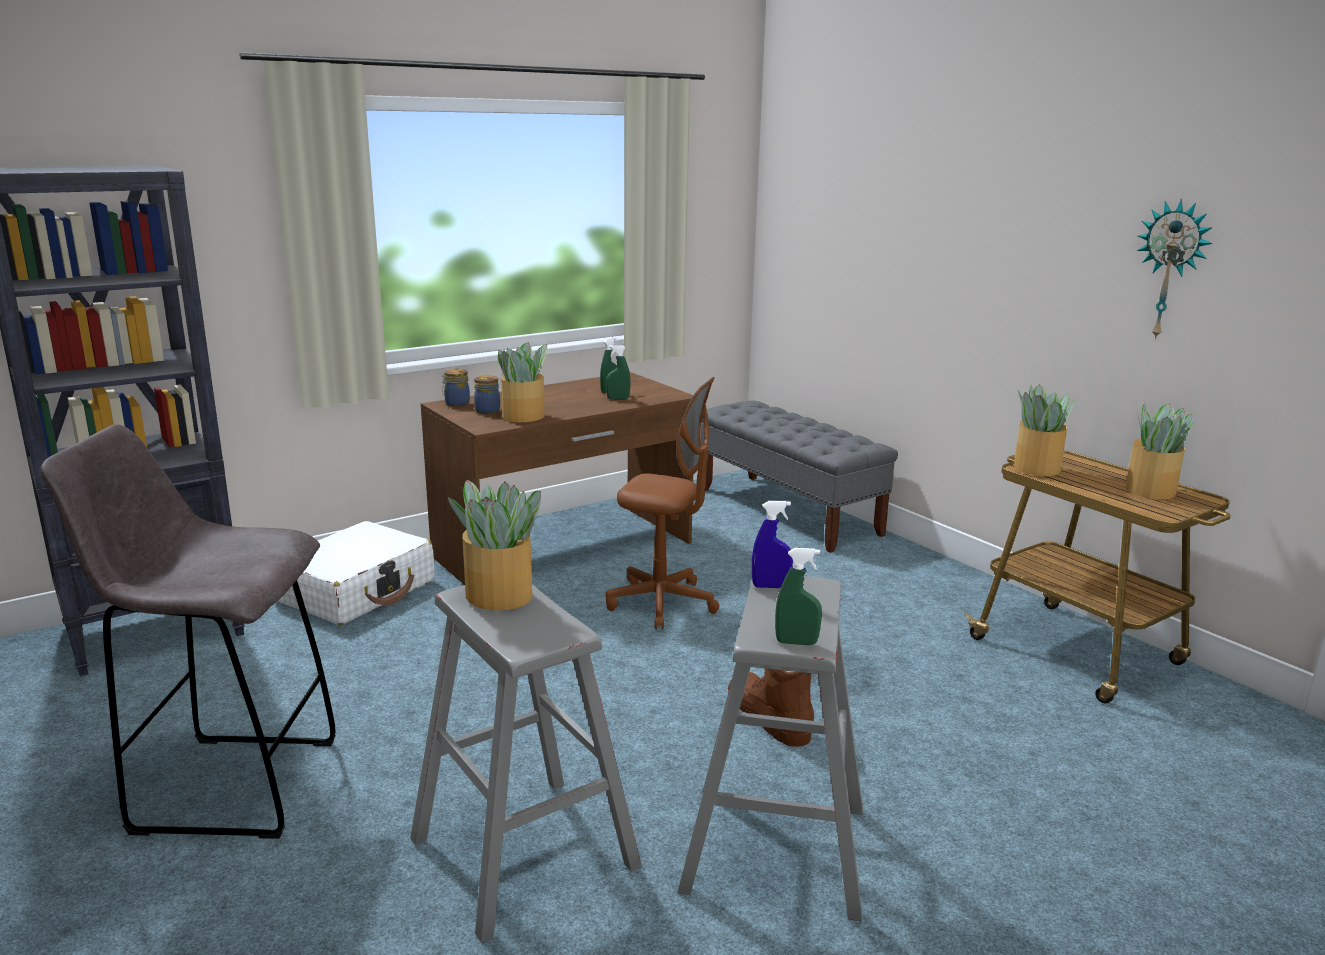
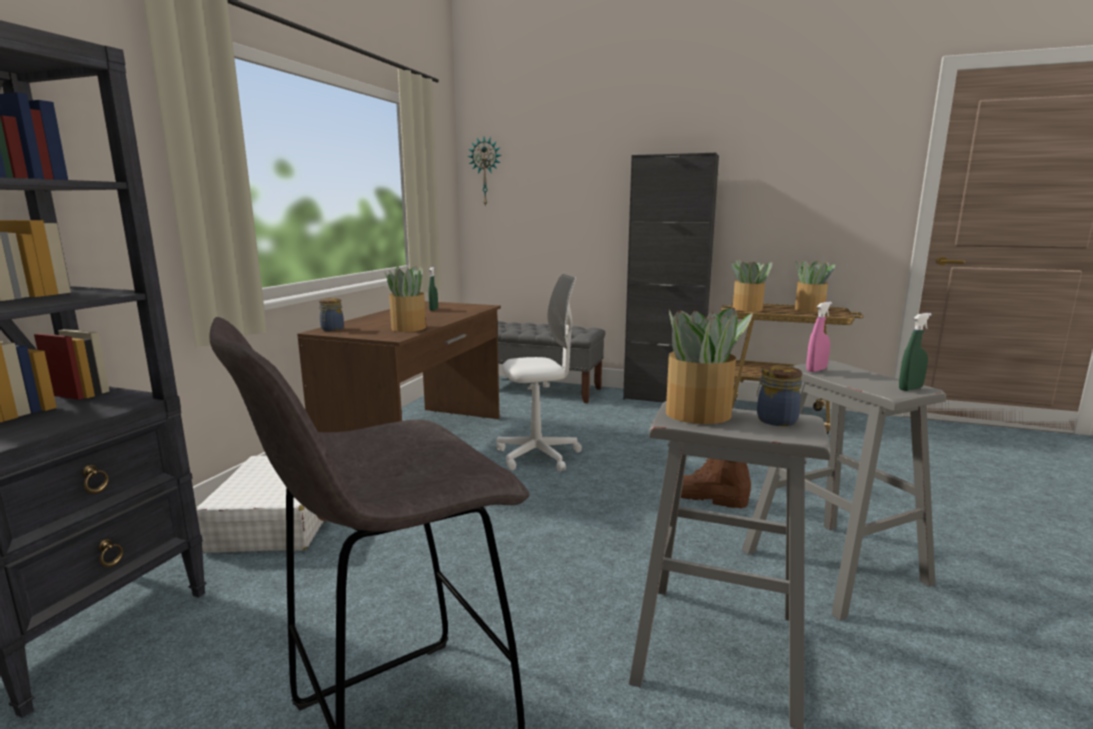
camera: 35 degrees left, 5 degrees down
jar [474,375,500,414] -> jar moved to [757,365,802,426]
green spray bottle [606,345,631,399] -> none
brown office chair [606,377,719,630] -> white office chair [496,274,582,472]
blue spray bottle [752,501,793,588] -> pink spray bottle [806,302,832,372]
wall clock [1137,199,1213,340] -> wall clock moved to [467,137,502,207]
none -> black cabinet [623,153,719,403]

